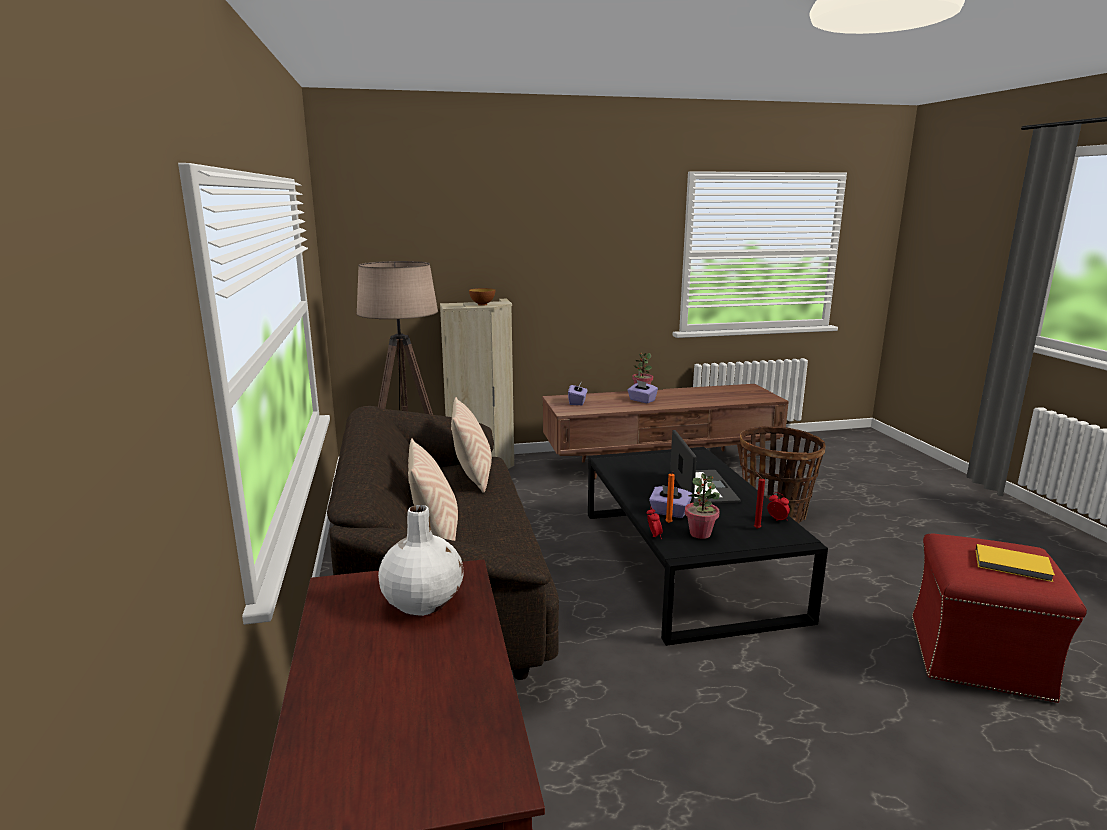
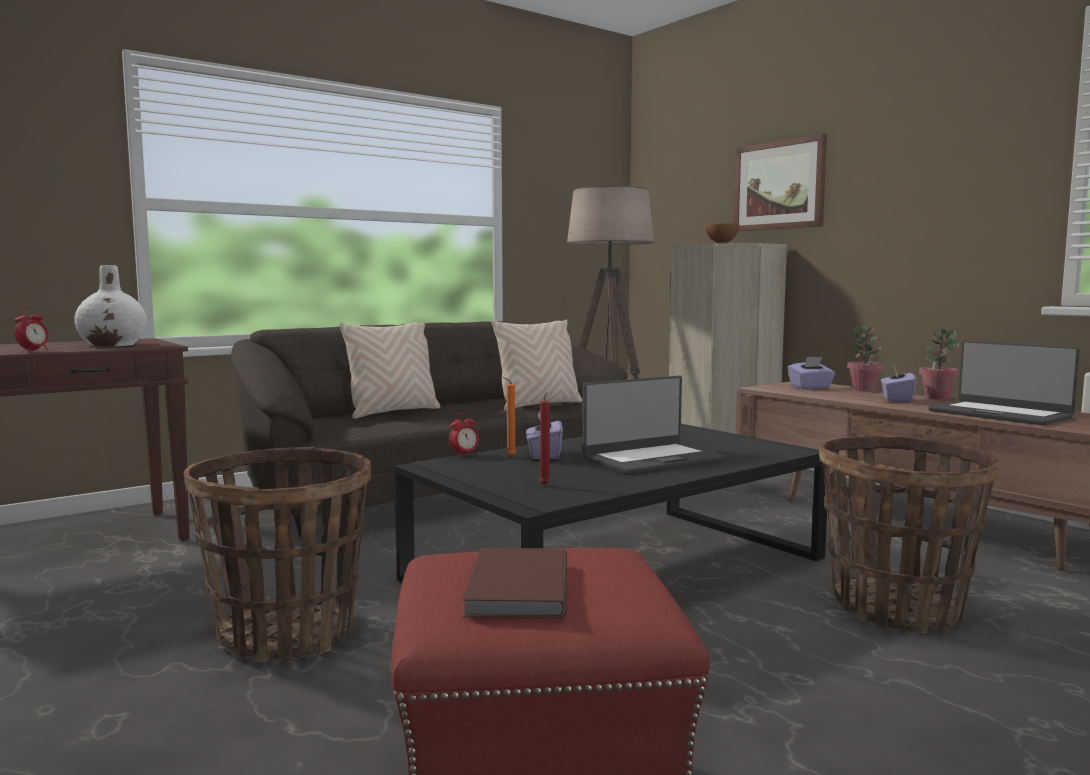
camera: 65 degrees right, 10 degrees down
potted plant [685,473,720,539] -> potted plant moved to [847,325,884,392]
alarm clock [767,492,790,521] -> alarm clock moved to [14,308,49,352]
yellow book [975,544,1055,582] -> brown book [463,548,567,619]
none -> basket [184,447,371,662]
none -> picture [734,134,827,231]
none -> laptop [929,340,1080,426]

